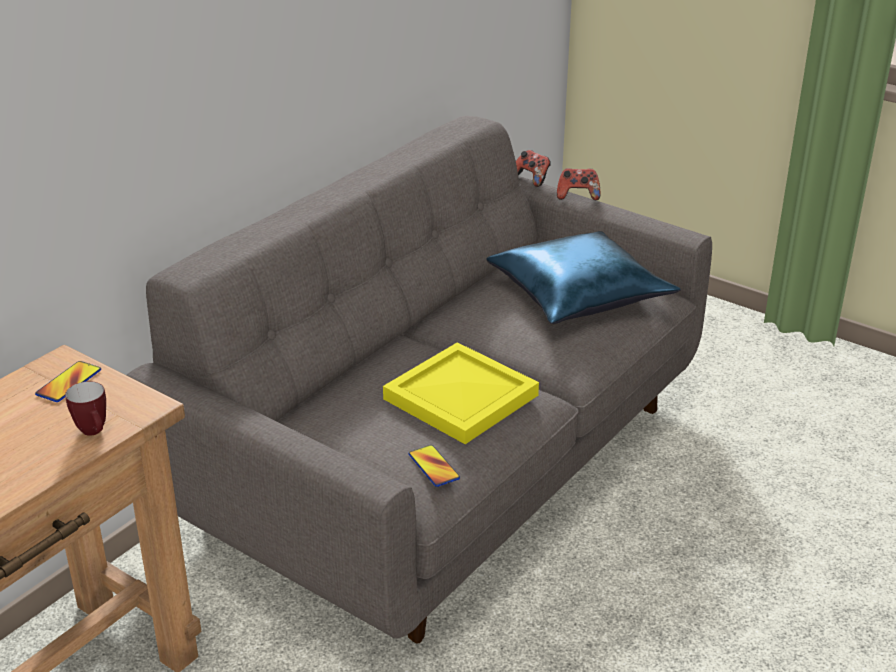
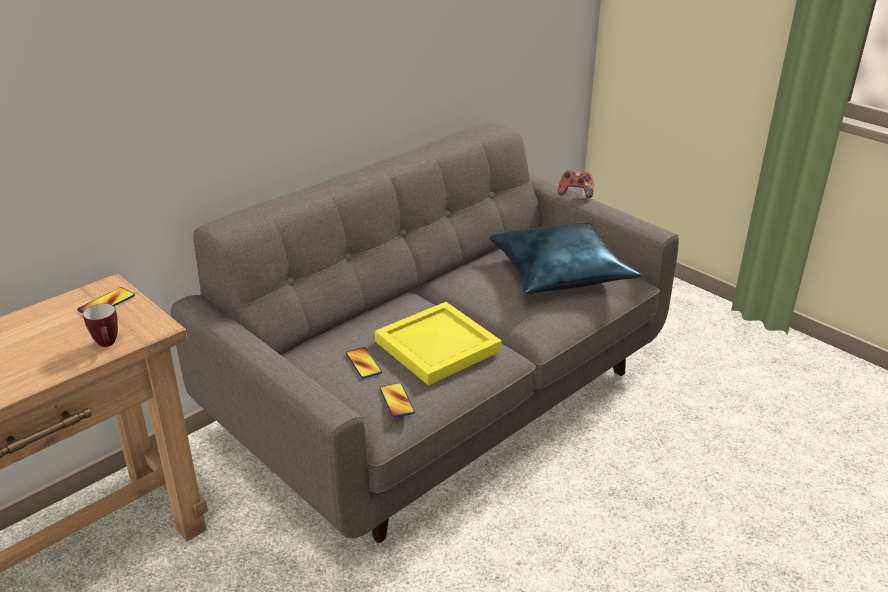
camera: 10 degrees right, 0 degrees up
game controller [516,150,551,187] -> none
none -> phone [346,347,382,379]

